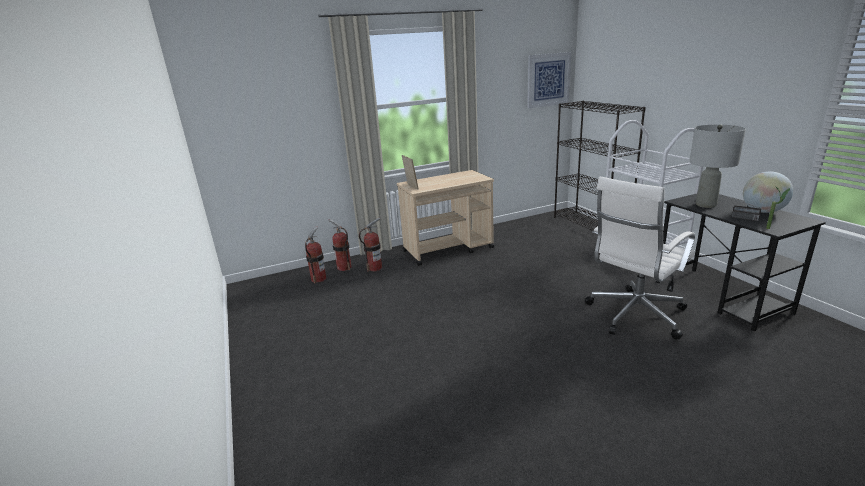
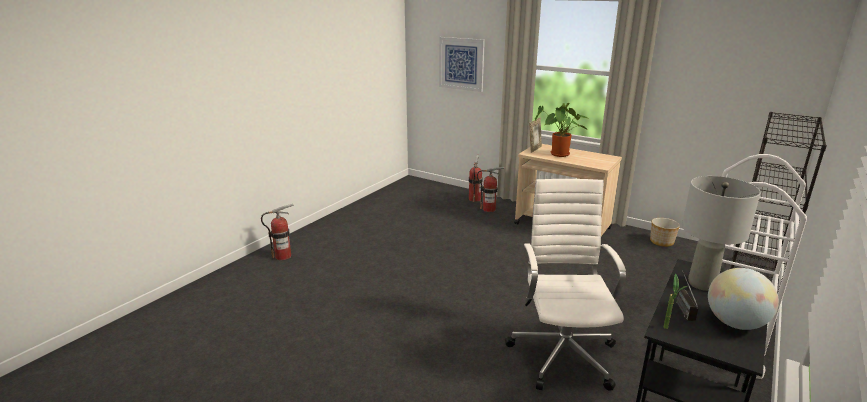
camera: 55 degrees right, 0 degrees up
fire extinguisher [305,227,326,283] -> fire extinguisher moved to [261,204,293,260]
picture [527,52,571,108] -> picture moved to [439,37,485,92]
white office chair [585,177,695,339] -> white office chair turned 75 degrees clockwise [505,179,626,391]
none -> potted plant [535,103,589,157]
none -> planter [650,218,680,247]

